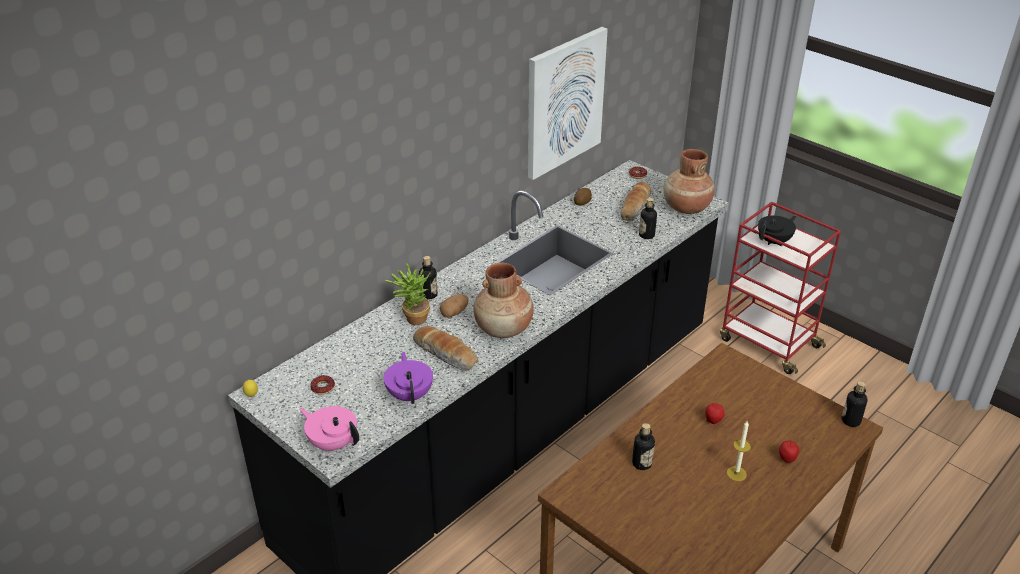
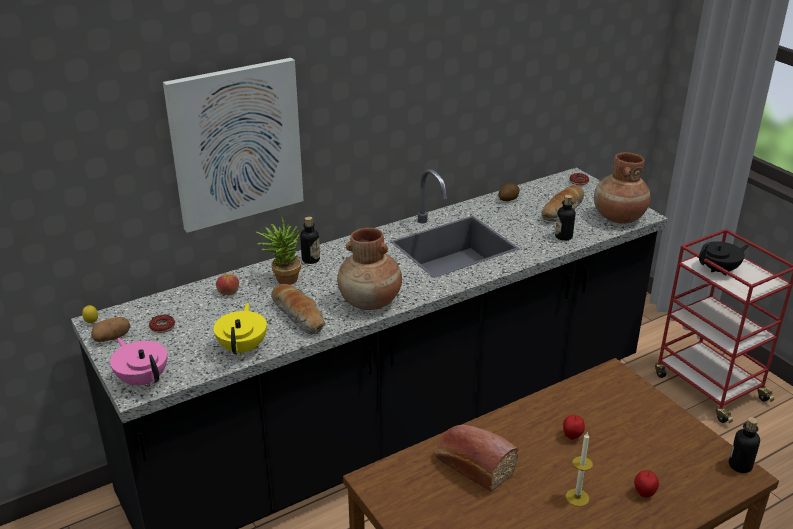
camera: 15 degrees right, 5 degrees down
purple teapot [384,352,433,404] -> yellow teapot [213,303,267,356]
potato [440,294,468,318] -> potato moved to [91,317,130,342]
picture [528,27,608,180] -> picture moved to [163,58,304,233]
bottle [632,423,655,470] -> bread [435,425,519,492]
none -> apple [216,274,239,295]

